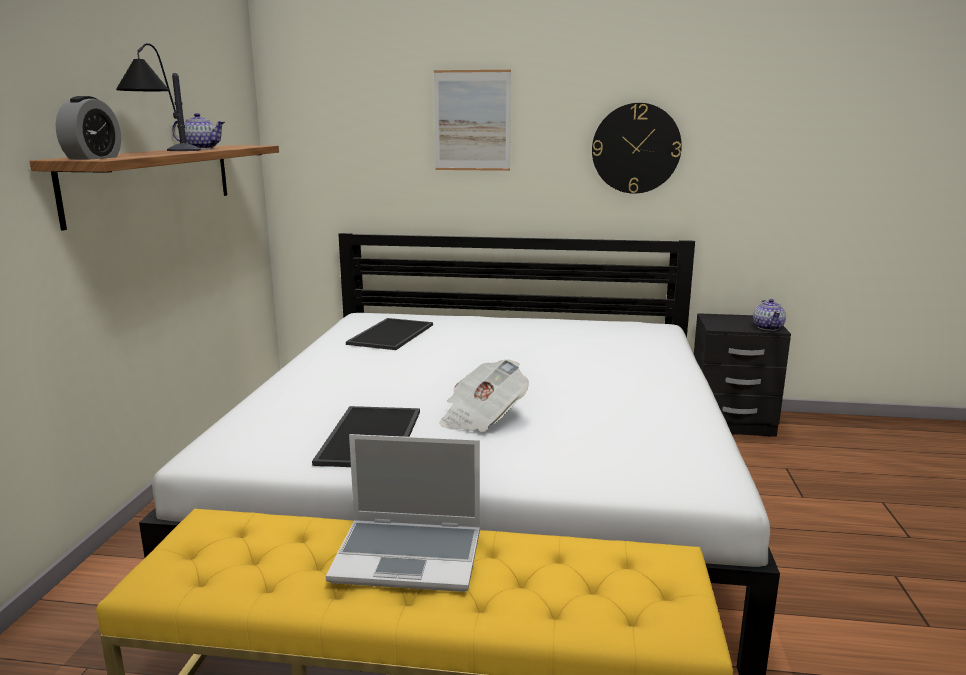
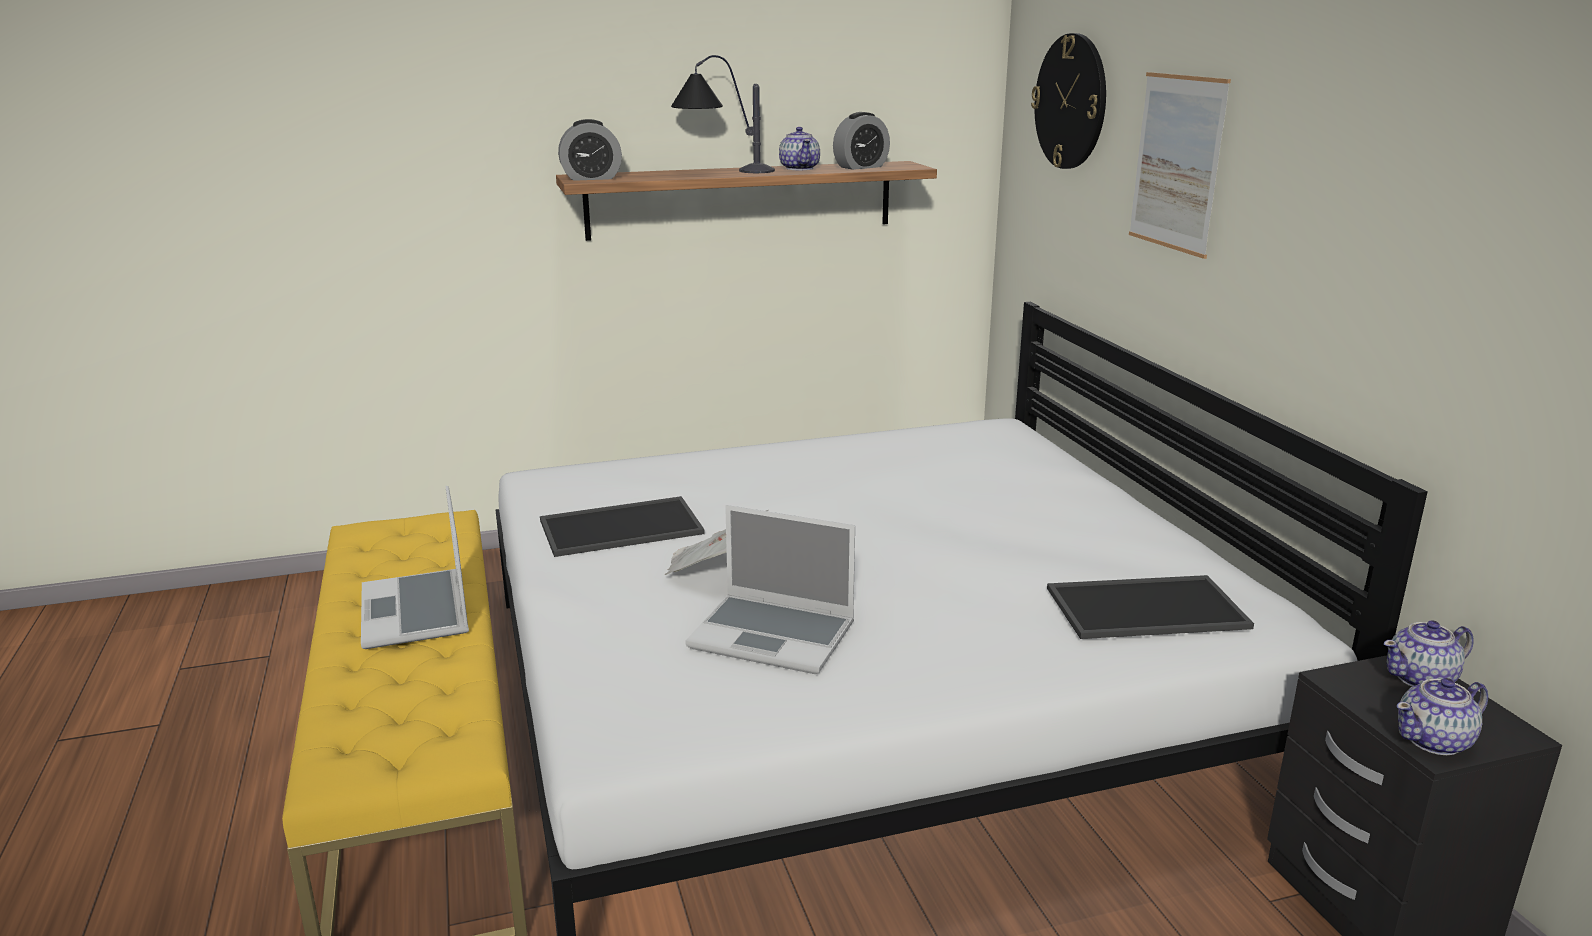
camera: 65 degrees right, 5 degrees up
tray [346,318,433,350] -> tray moved to [1047,575,1254,639]
wall clock [592,103,682,194] -> wall clock moved to [1031,33,1106,169]
none -> laptop [686,505,855,674]
none -> alarm clock [833,112,890,170]
none -> teapot [1384,620,1473,687]

